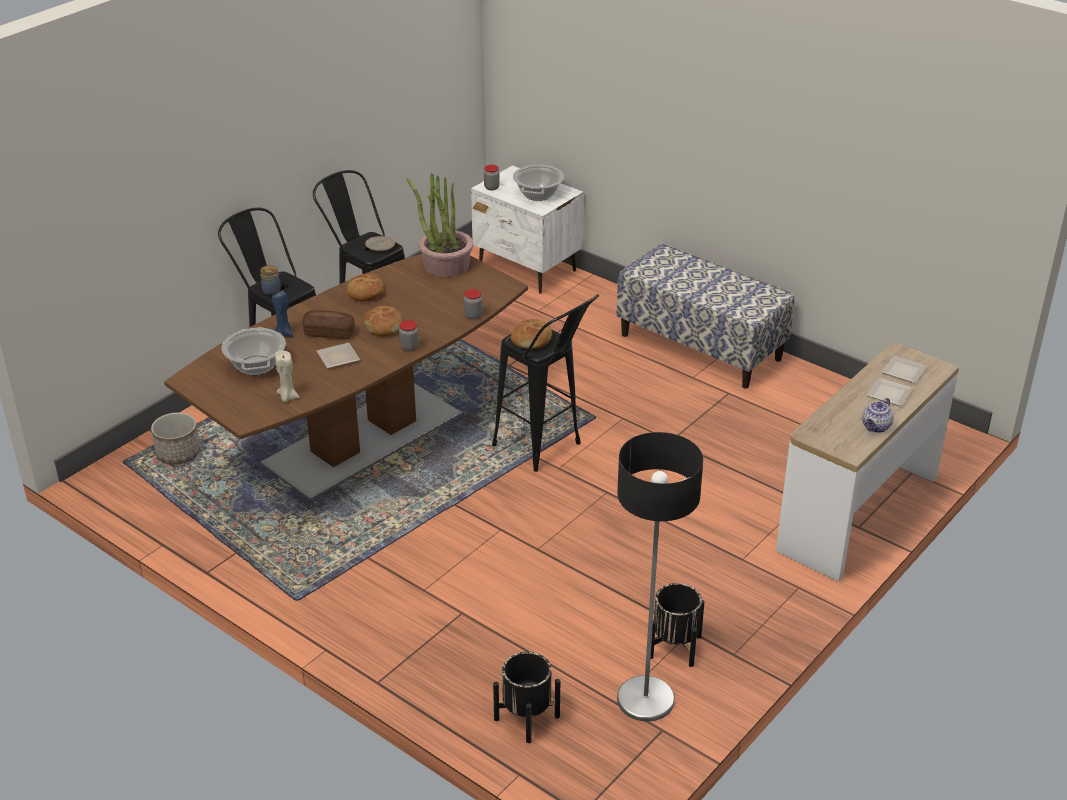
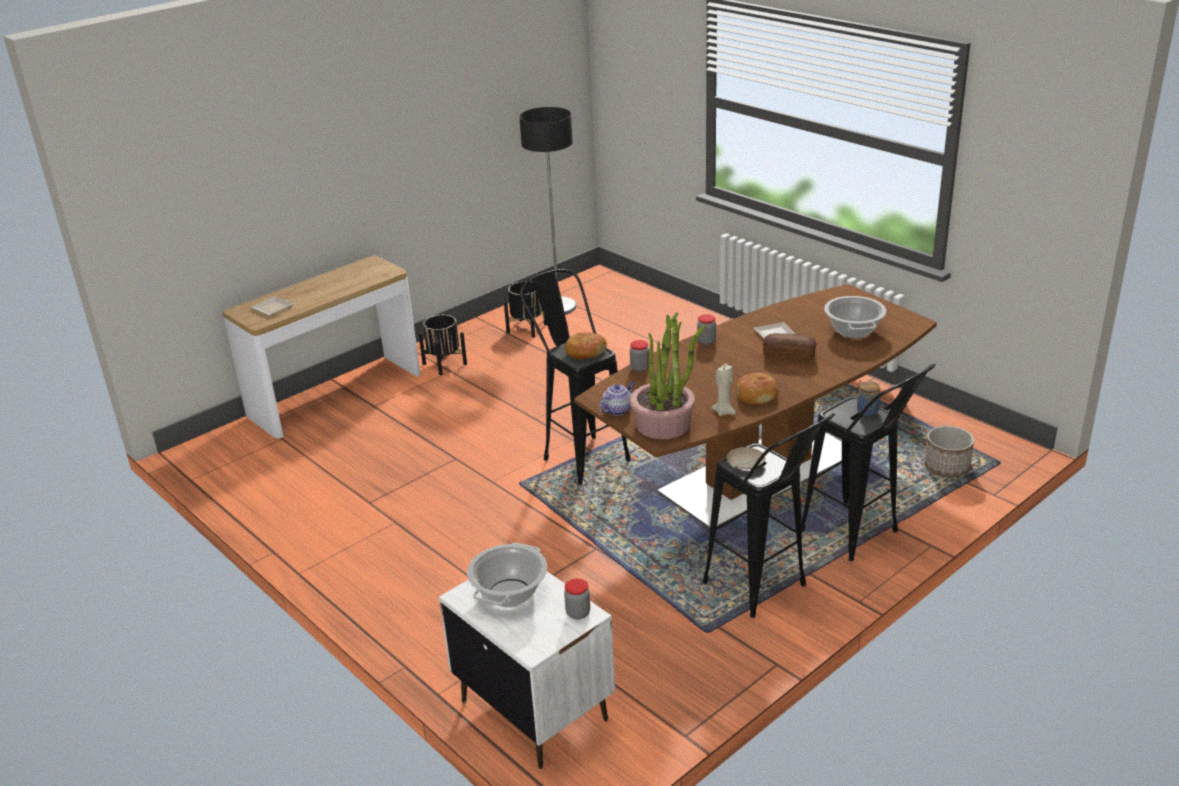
camera: 170 degrees left, 5 degrees down
blue candle [272,290,293,337] -> none
beige candle [275,351,300,402] -> beige candle moved to [711,363,736,416]
bread [363,306,404,336] -> none
black planter [493,652,560,743] -> black planter moved to [418,315,467,375]
bench [616,244,794,388] -> none
teapot [862,398,893,433] -> teapot moved to [599,382,634,416]
plate [867,378,913,406] -> none

